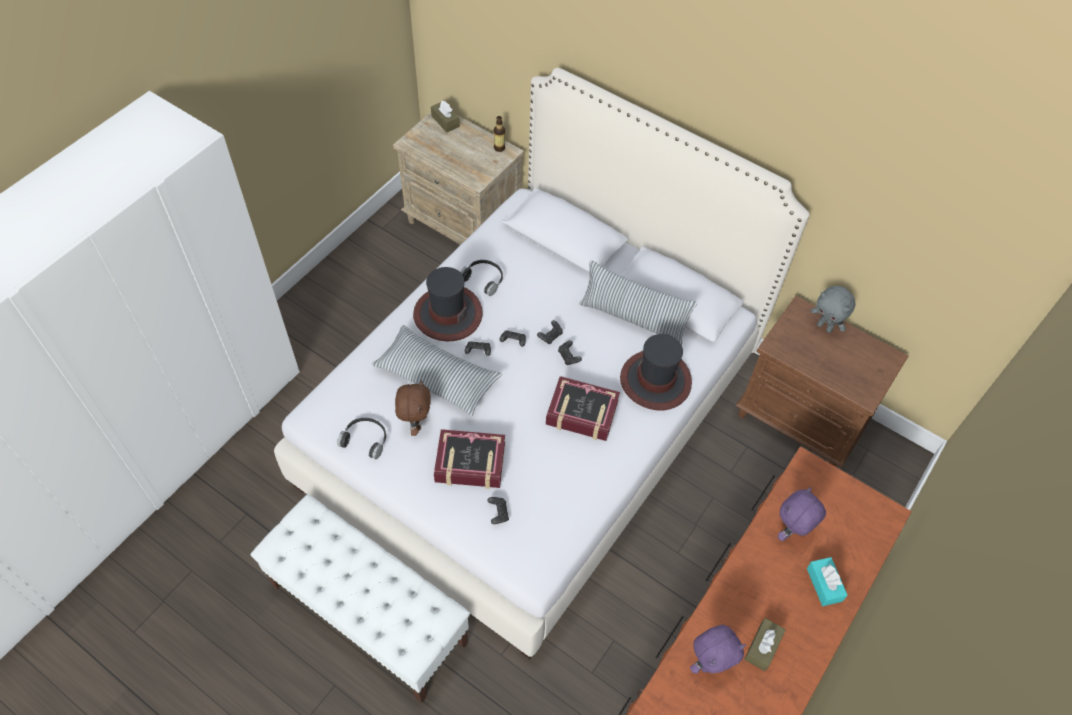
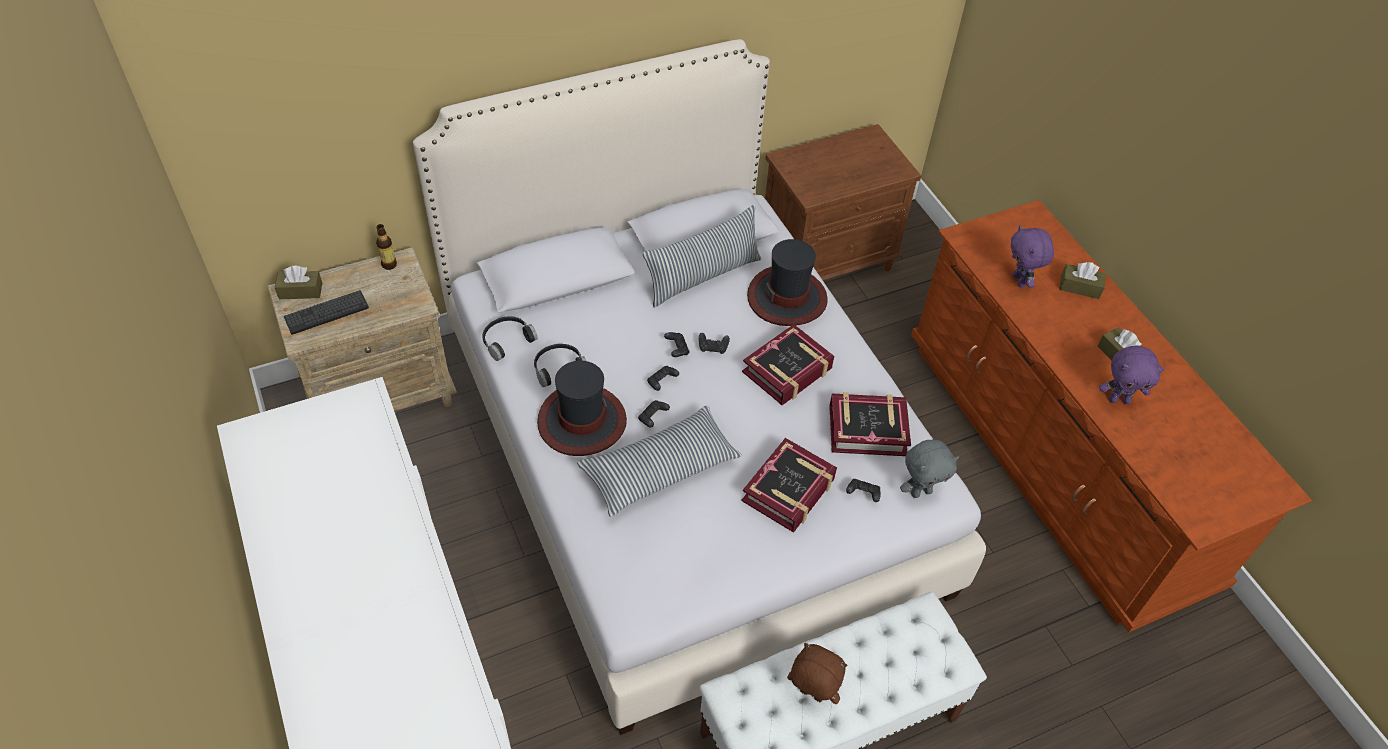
camera: 60 degrees left, 5 degrees down
black headphones [337,418,386,459] -> black headphones moved to [483,316,538,361]
brown plush toy [395,380,431,436] -> brown plush toy moved to [787,643,847,704]
purple plush toy [690,625,746,673] -> purple plush toy turned 90 degrees clockwise [1099,345,1165,404]
turquoise tissue box [807,557,848,606] -> brown tissue box [1059,262,1106,299]
grey plush toy [811,286,856,333] -> grey plush toy moved to [900,440,959,498]
none -> keyboard [284,290,369,335]
none -> book [829,392,911,456]

